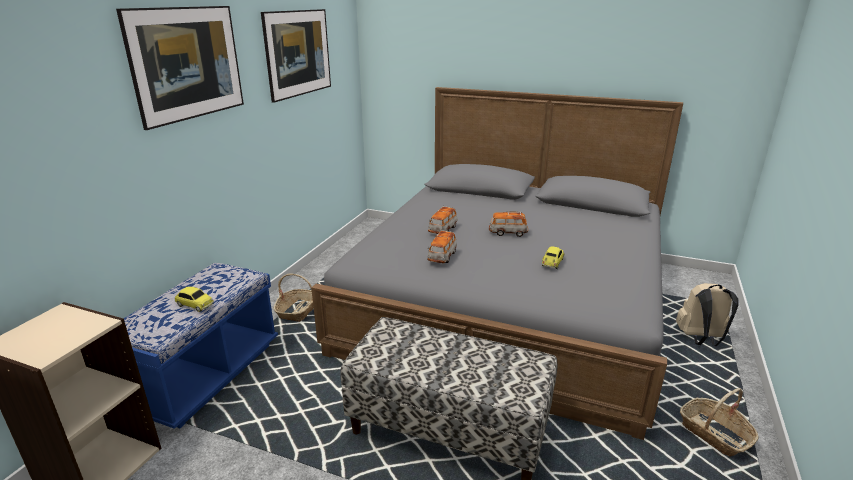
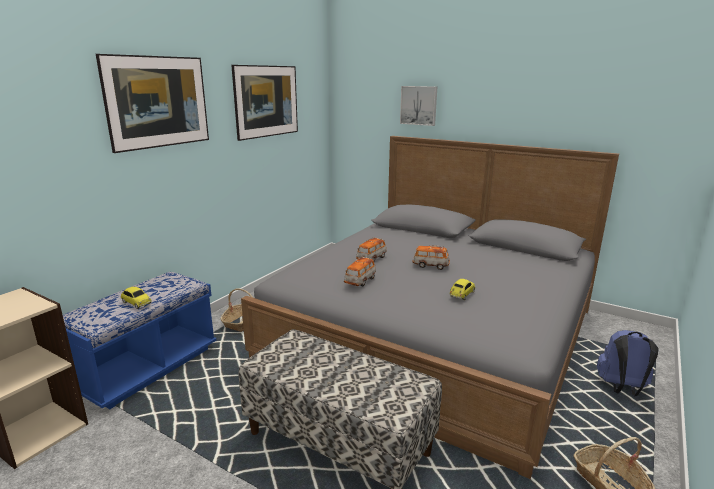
camera: 10 degrees right, 5 degrees down
beige backpack [676,283,738,346] -> blue backpack [597,330,659,396]
none -> picture [400,86,437,126]

